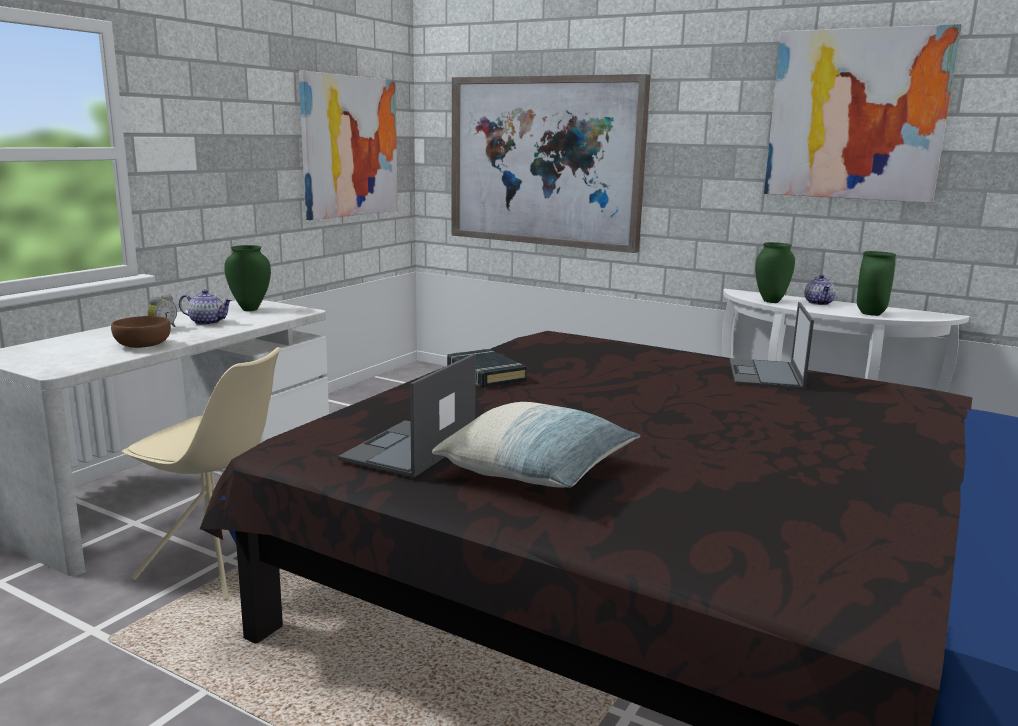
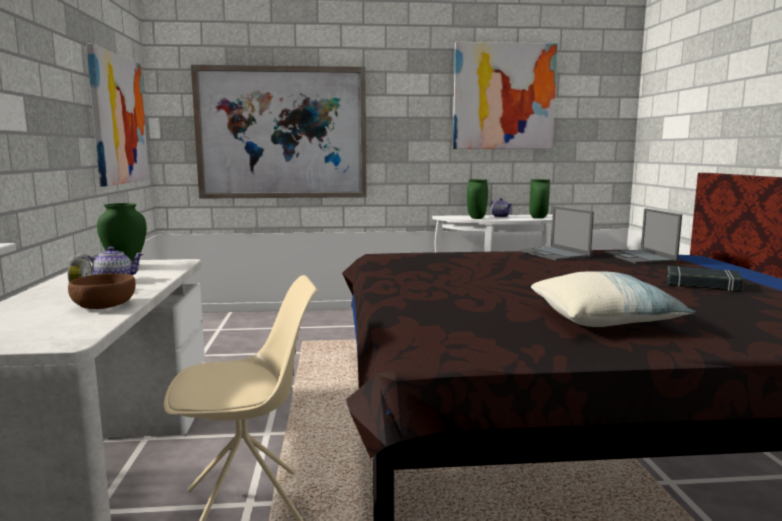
camera: 35 degrees left, 5 degrees down
laptop [338,354,476,478] -> laptop moved to [603,208,682,264]
black book [447,349,527,387] -> black book moved to [667,266,743,291]

